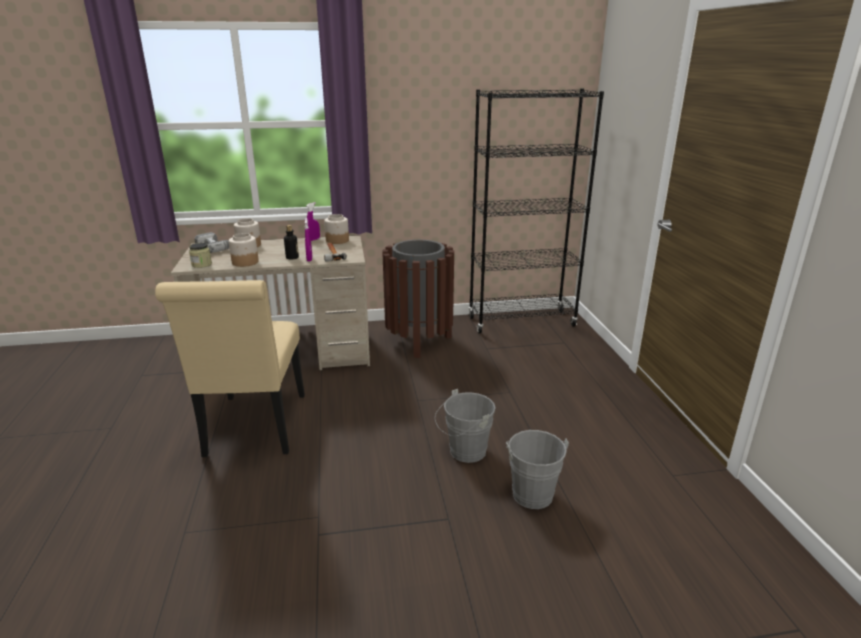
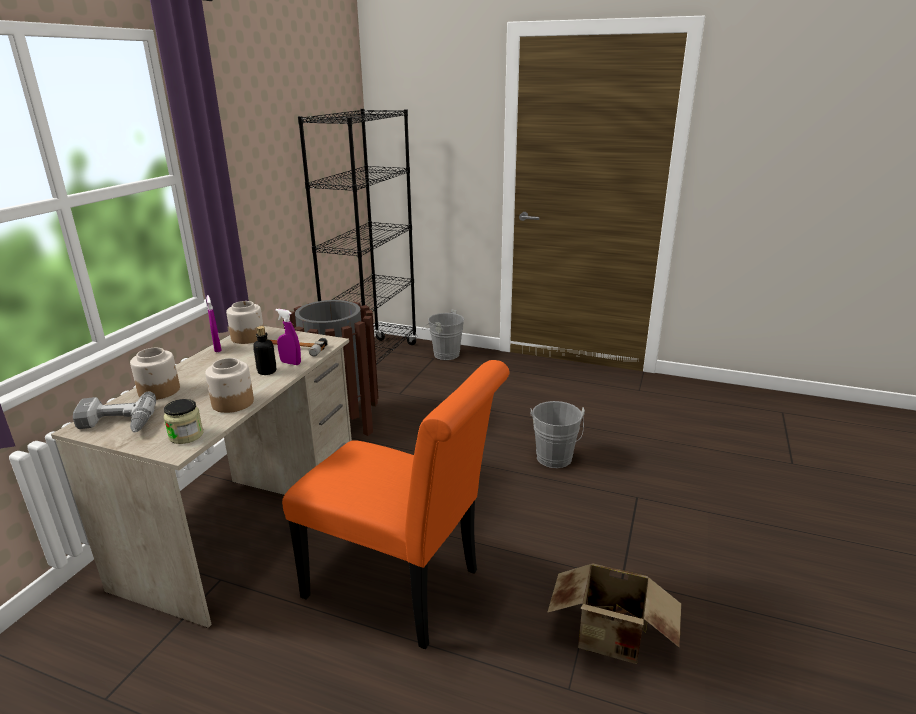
camera: 60 degrees left, 0 degrees up
beige chair [155,280,305,457] -> orange chair [282,360,510,650]
grey bucket [506,430,569,509] -> grey bucket moved to [422,310,464,360]
none -> cardboard box [547,563,681,664]

